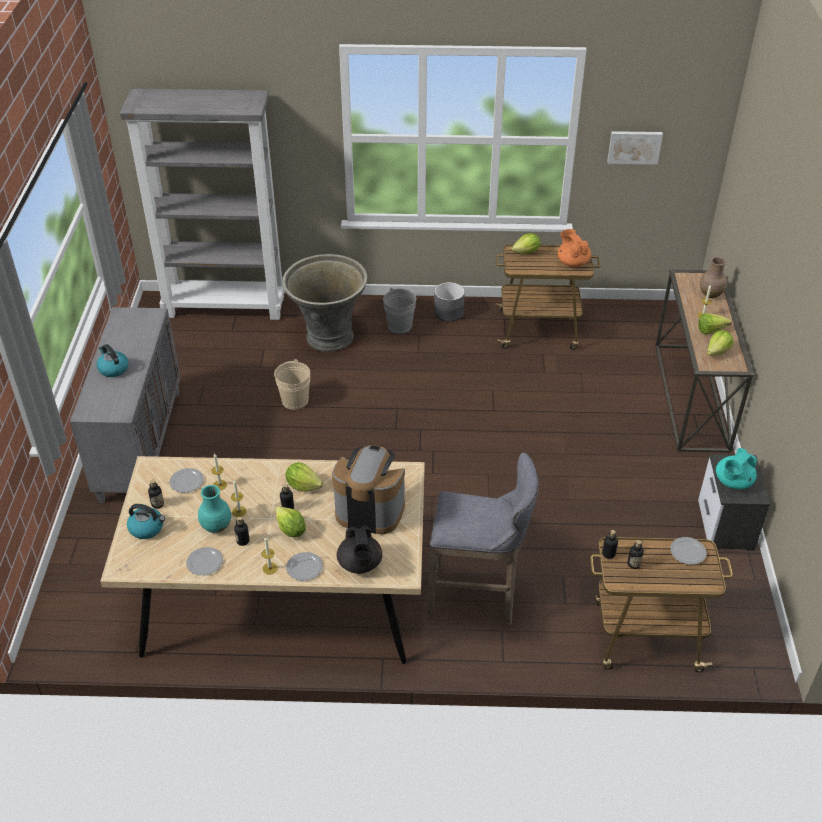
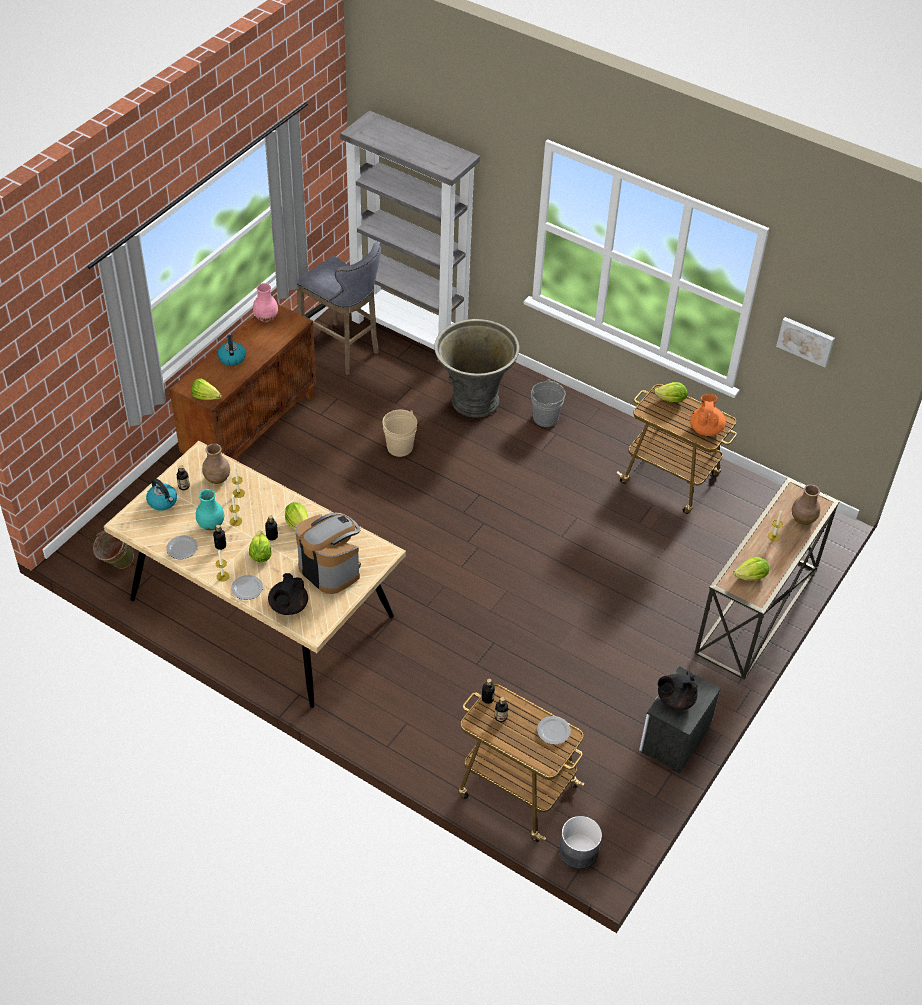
camera: 30 degrees right, 5 degrees up
grey cabinet [70,307,181,503] -> brown cabinet [170,304,316,460]
plate [169,468,204,493] -> brown vase [202,443,230,484]
grey stool [427,453,539,626] -> grey stool moved to [297,242,381,375]
grey planter [434,282,465,322] -> grey planter moved to [559,816,602,869]
lettuce [698,314,732,334] -> lettuce moved to [191,378,222,400]
turquoise teapot [716,448,757,489] -> black teapot [658,671,698,711]
none -> green bucket [93,530,134,569]
none -> pink vase [253,283,278,322]

